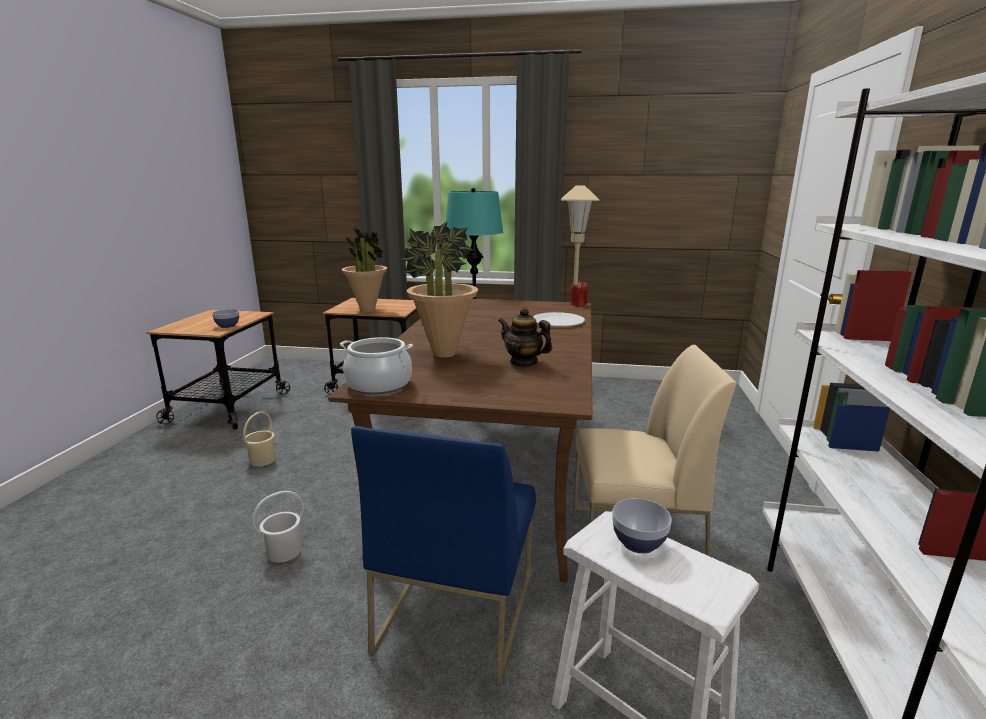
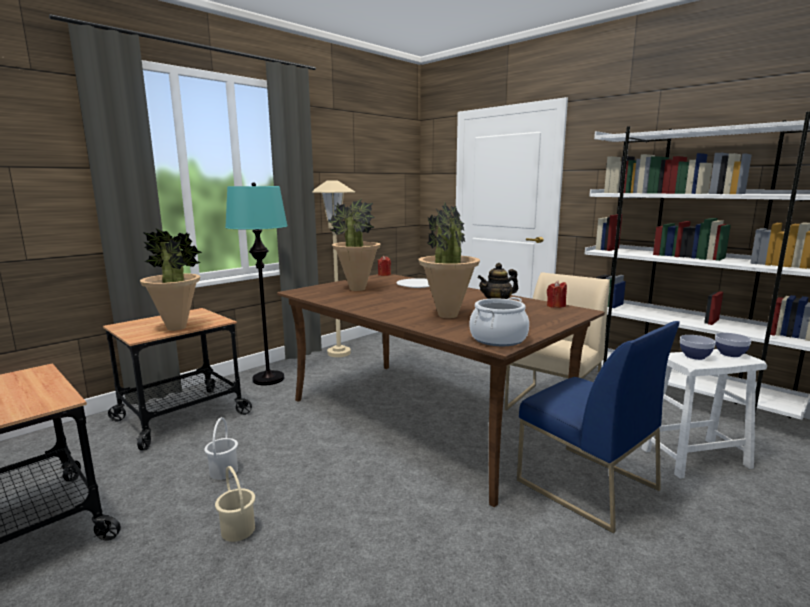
camera: 55 degrees left, 5 degrees down
bowl [212,309,239,328] -> bowl moved to [715,333,752,357]
white bucket [252,491,304,563] -> white bucket moved to [204,417,238,480]
none -> potted plant [328,198,381,291]
none -> red candle [547,281,567,308]

